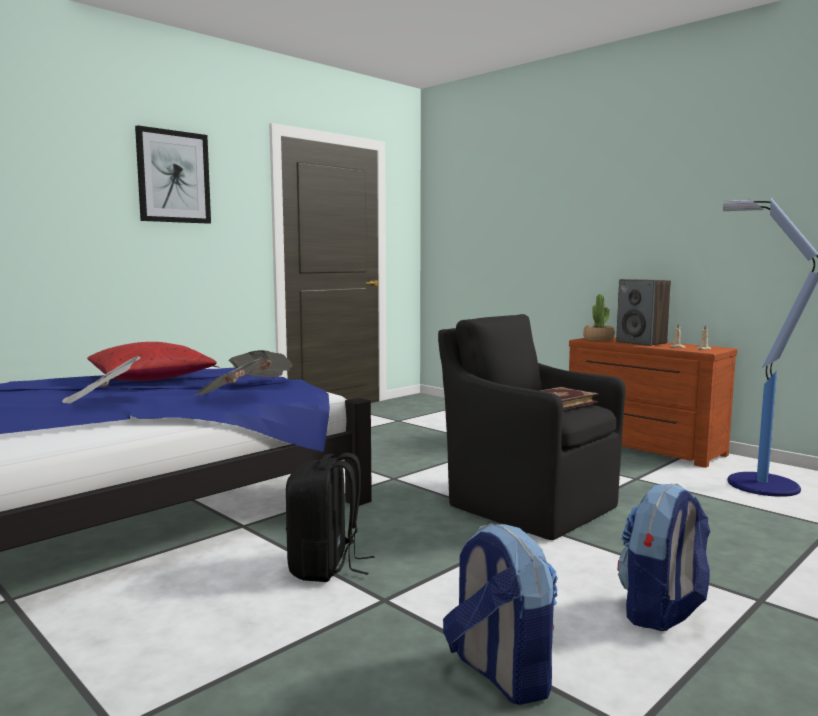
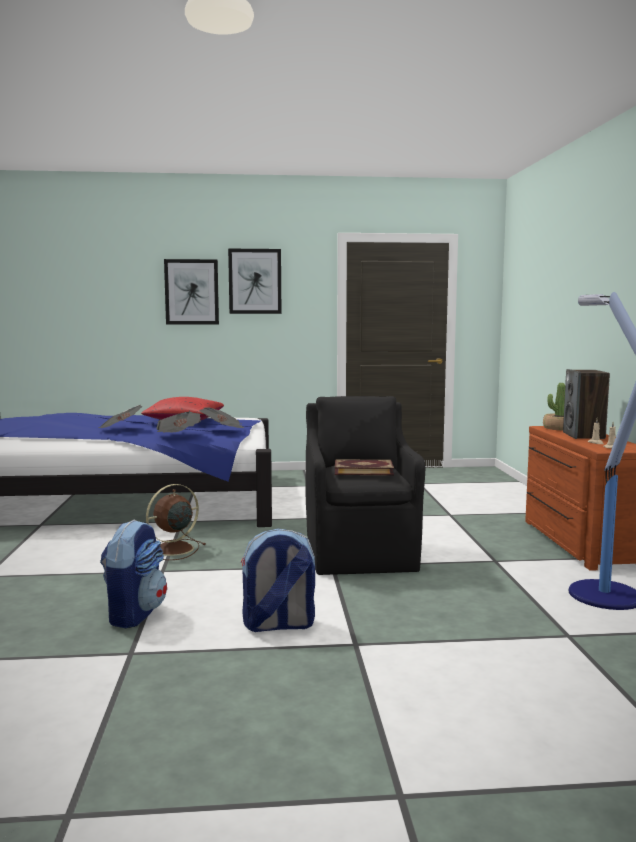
camera: 40 degrees right, 0 degrees up
black backpack [286,453,375,582] -> brown fan [146,484,206,560]
none -> picture [164,259,219,325]

